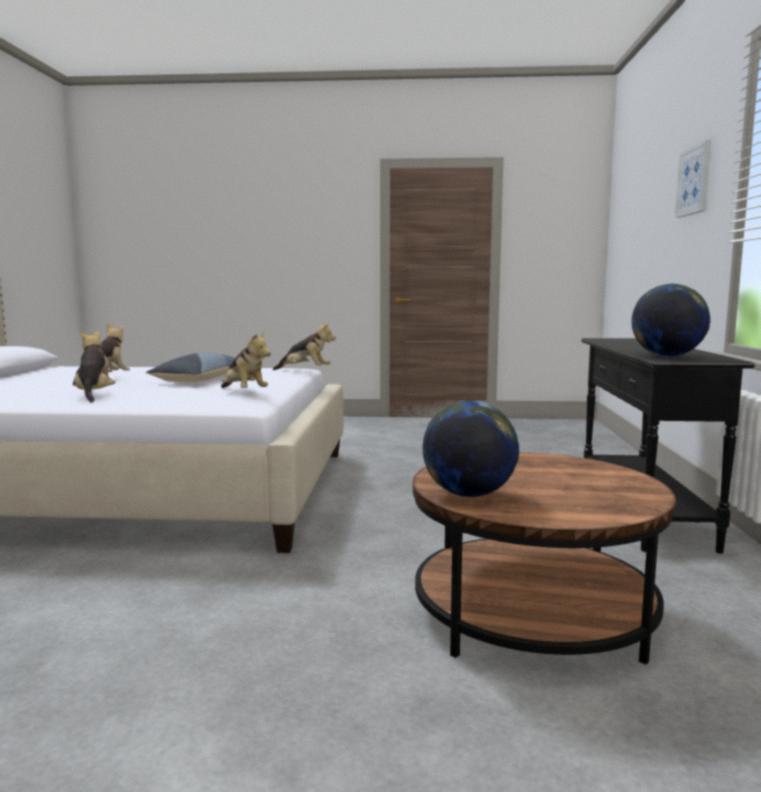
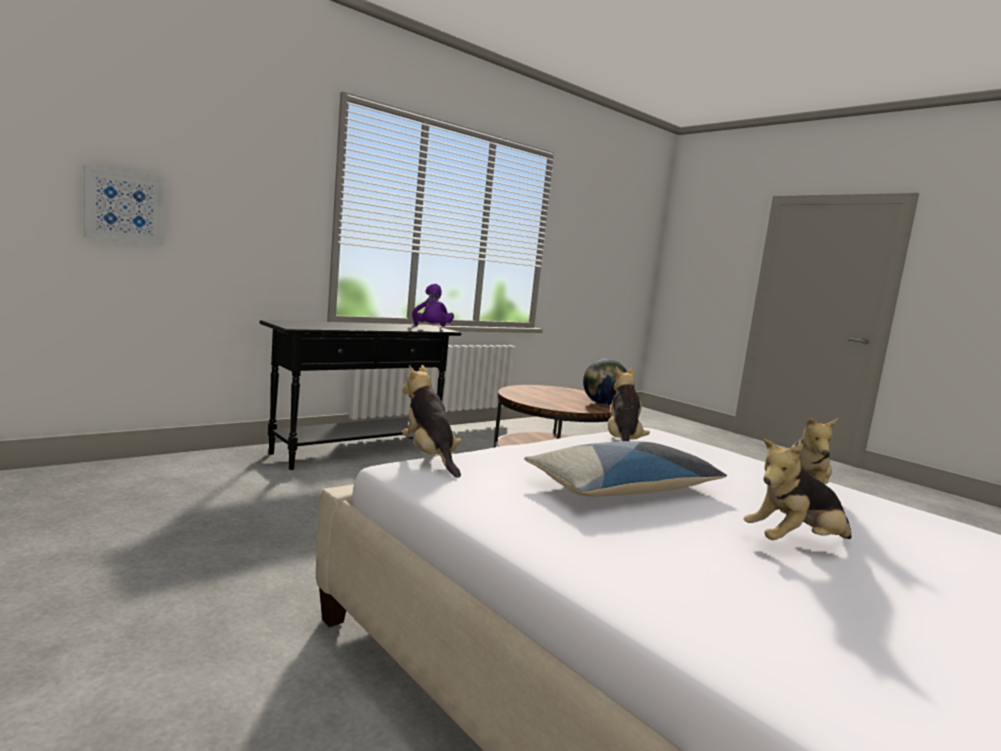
camera: 135 degrees left, 0 degrees up
globe [632,284,711,357] -> purple plush toy [412,284,454,327]
picture [675,140,711,218] -> picture moved to [84,165,164,245]

